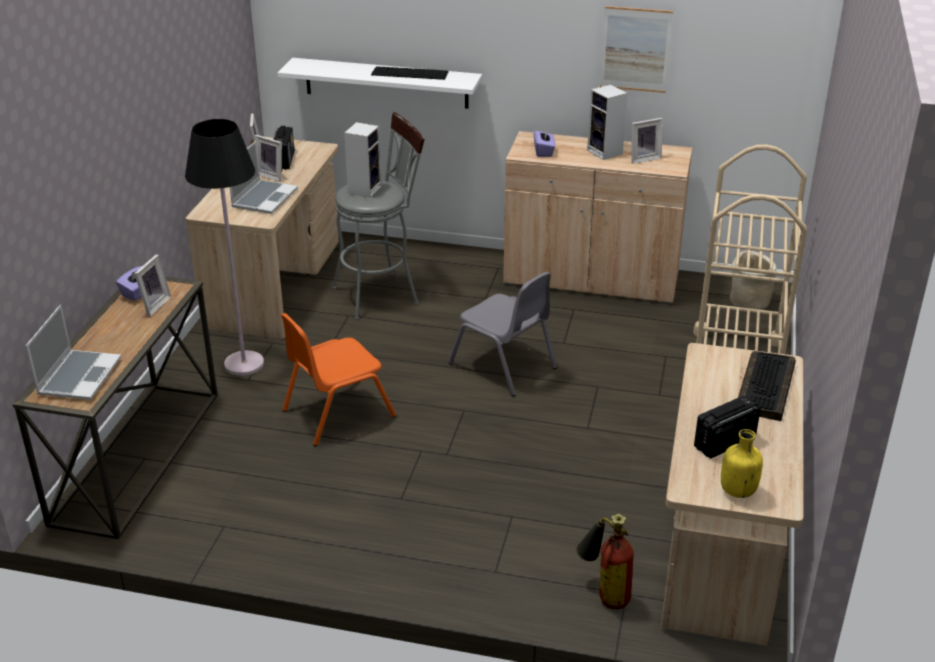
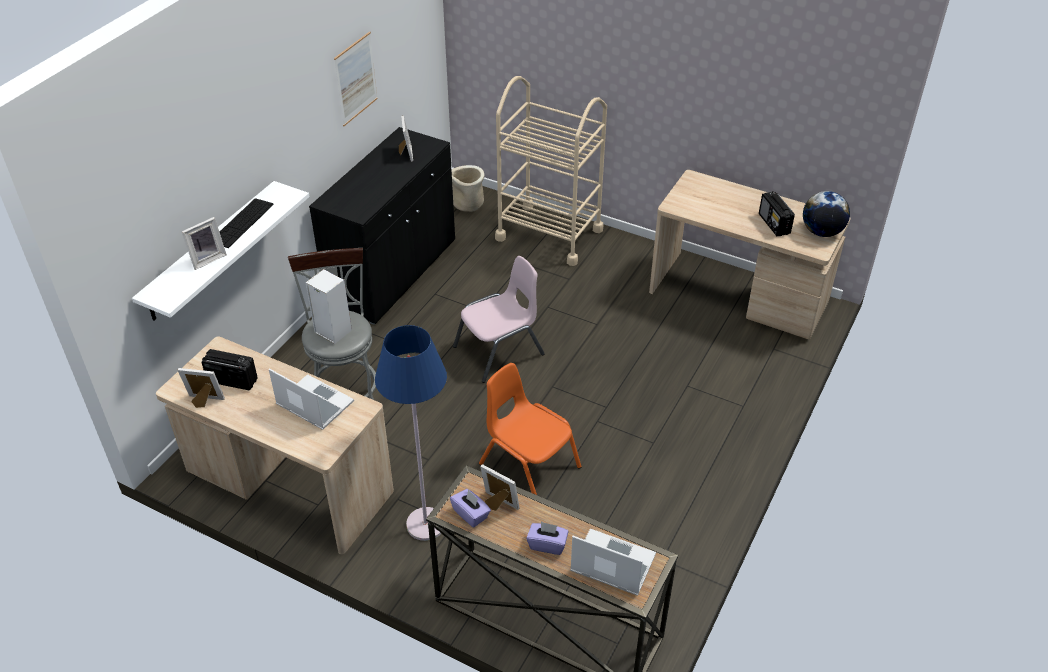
camera: 75 degrees left, 10 degrees up
black floor lamp [185,119,264,376] -> blue floor lamp [375,325,447,541]
picture frame [255,135,283,182] -> picture frame moved to [182,217,227,270]
orange chair [281,313,396,446] -> orange chair turned 150 degrees clockwise [479,363,582,495]
grey chair [448,272,557,396] -> pink chair [453,256,545,383]
beige cabinet [503,131,692,304] -> black cabinet [309,127,455,325]
purple tissue box [534,128,555,157] -> purple tissue box moved to [526,522,569,555]
fire extinguisher [576,514,634,609] -> none
speaker [587,84,628,160] -> none
yellow bottle [721,429,763,498] -> globe [803,191,850,237]
keyboard [738,351,796,421] -> none

